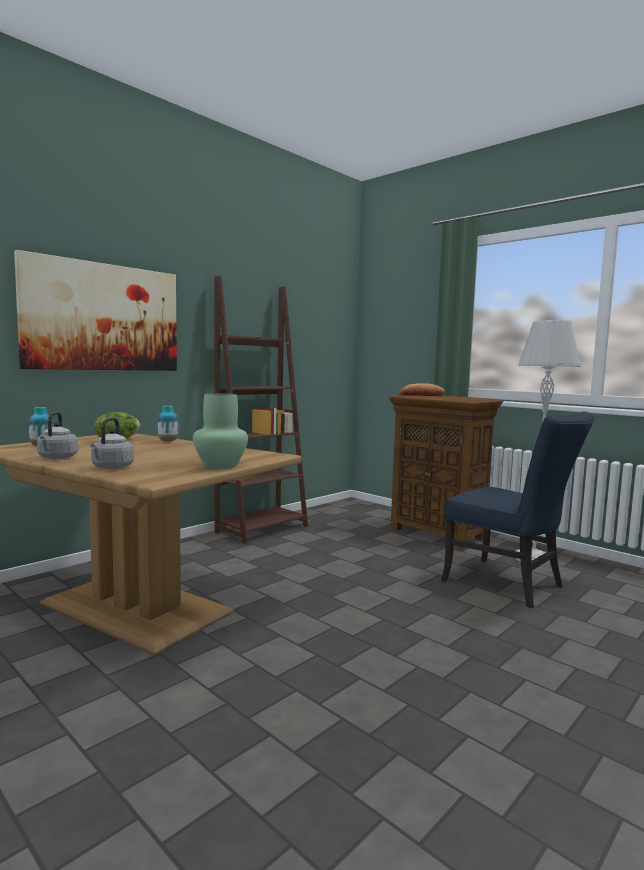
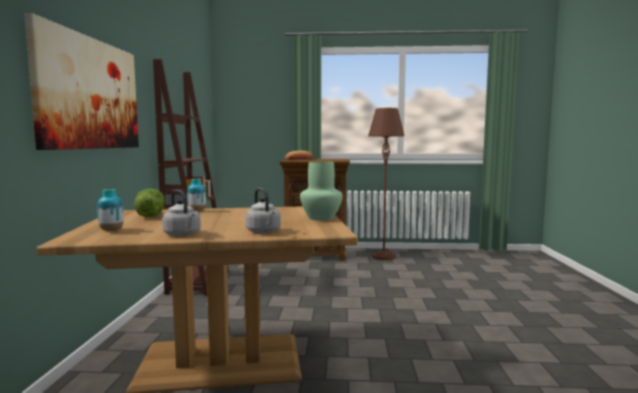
camera: 40 degrees left, 0 degrees up
blue chair [441,412,595,608] -> none
grey floor lamp [516,320,581,565] -> brown floor lamp [368,108,405,260]

